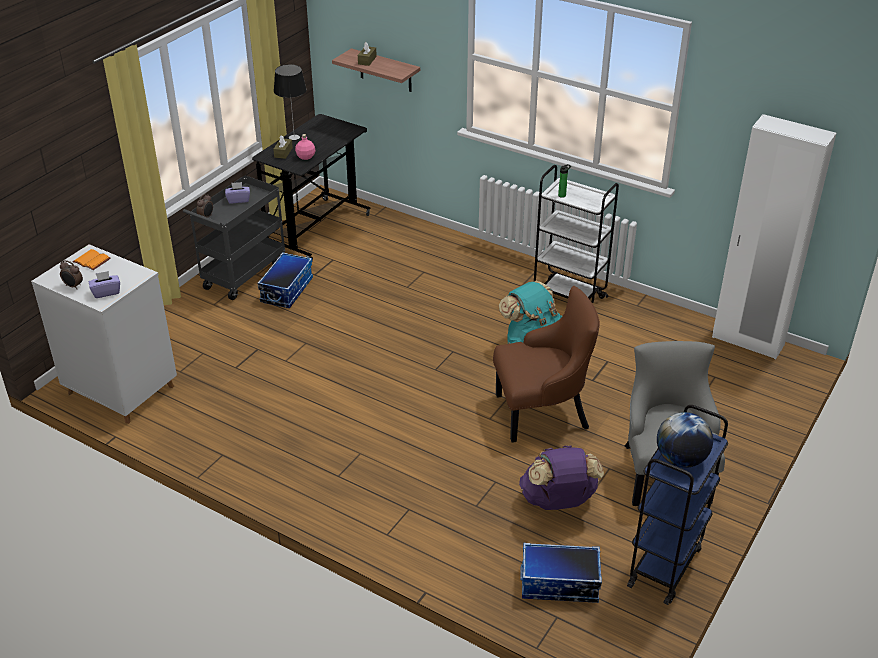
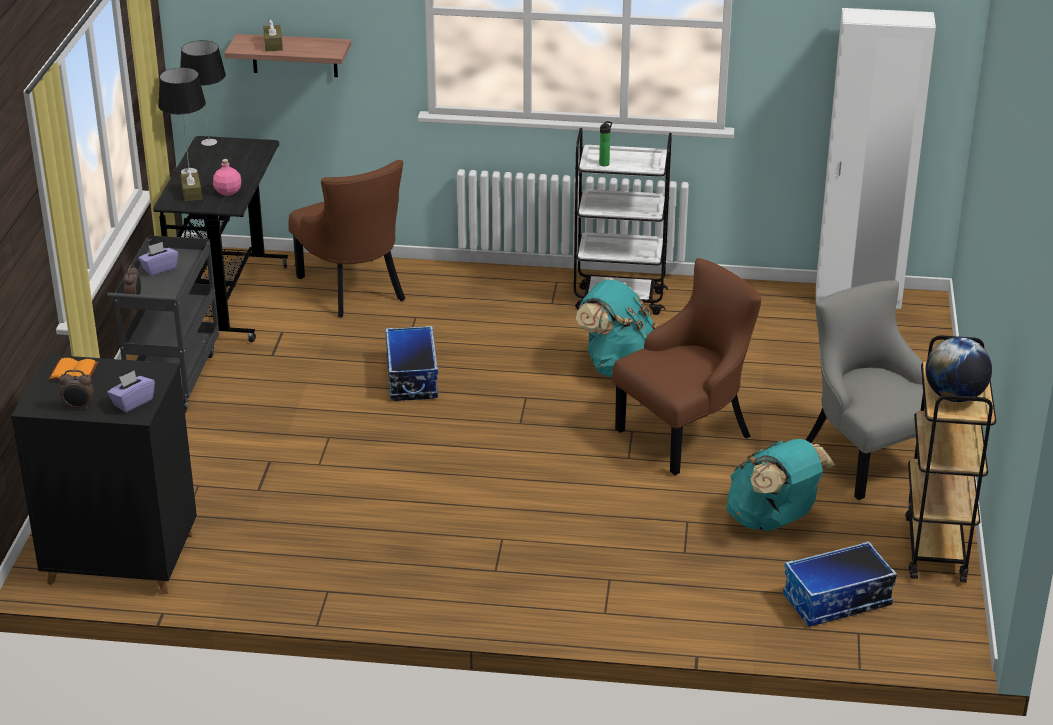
camera: 25 degrees left, 5 degrees down
white dresser [31,244,177,424] -> black dresser [11,355,197,594]
storage box [258,252,313,308] -> storage box moved to [385,326,438,401]
purple backpack [519,445,604,510] -> turquoise backpack [726,439,835,531]
blue cart [627,405,728,605] -> brown cart [905,336,996,583]
none -> table lamp [180,40,226,146]
none -> brown chair [288,160,405,317]

